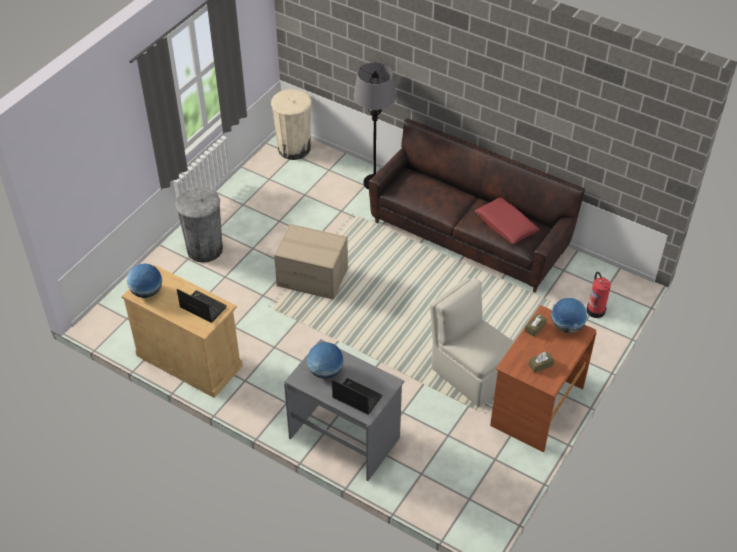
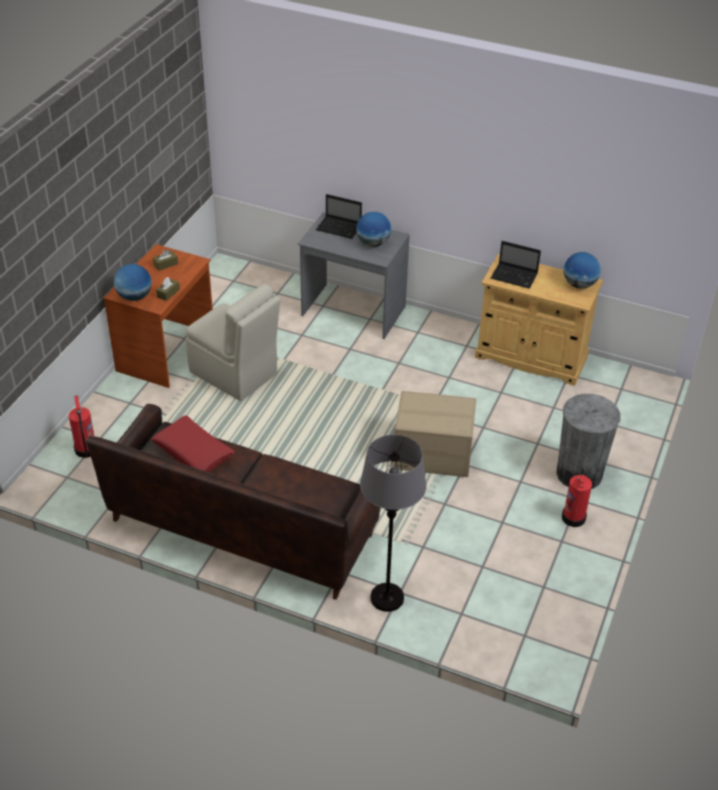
camera: 170 degrees right, 5 degrees down
beige trash can [271,89,312,160] -> none
none -> fire extinguisher [562,468,592,527]

